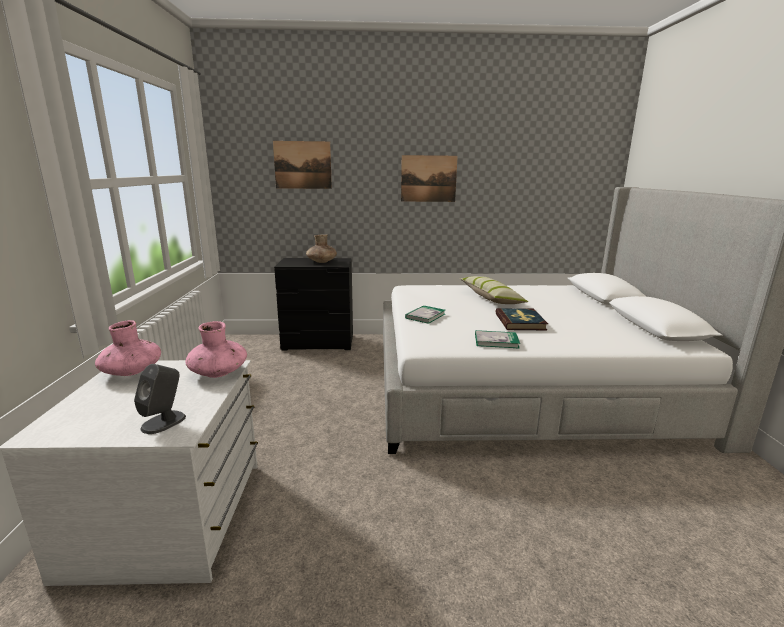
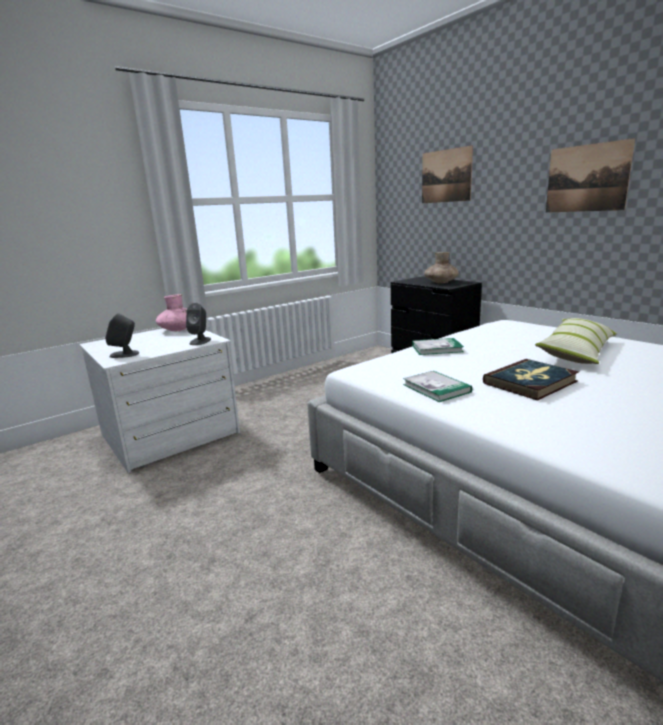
camera: 55 degrees right, 0 degrees up
pink vase [185,321,247,378] -> grey speaker [186,303,211,345]

